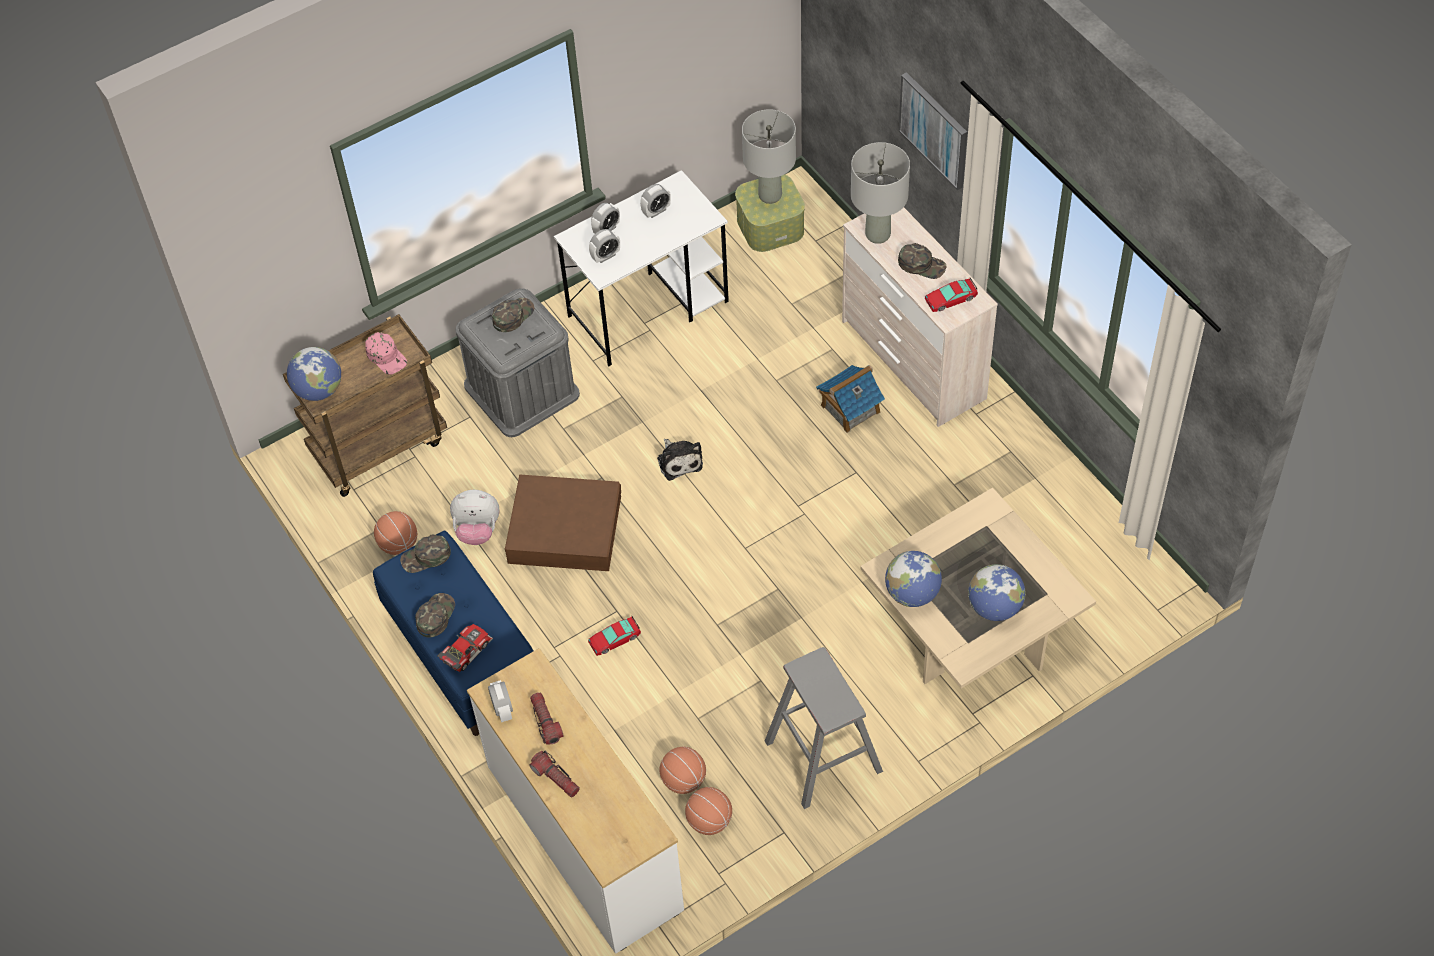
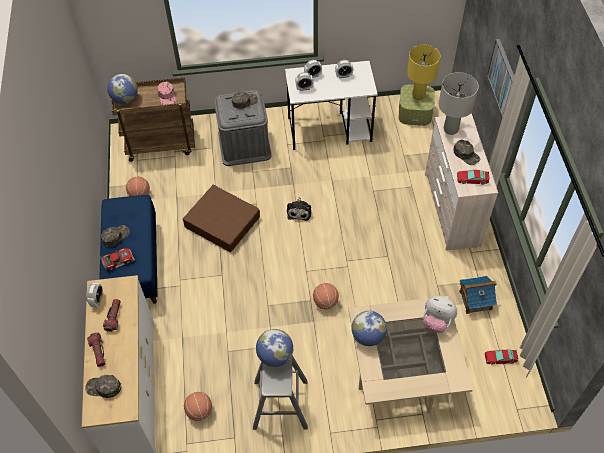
camera: 25 degrees right, 0 degrees up
green cap [400,534,451,573] -> green cap moved to [85,375,121,398]
plush toy [450,490,500,545] -> plush toy moved to [423,296,457,333]
toy car [588,616,641,656] -> toy car moved to [485,350,518,365]
basketball [660,746,706,794] -> basketball moved to [313,283,339,309]
grey table lamp [742,109,796,204] -> yellow table lamp [407,45,440,100]
toy house [816,365,885,433] -> toy house moved to [459,276,497,314]
globe [968,564,1026,621] -> globe moved to [256,329,293,367]

